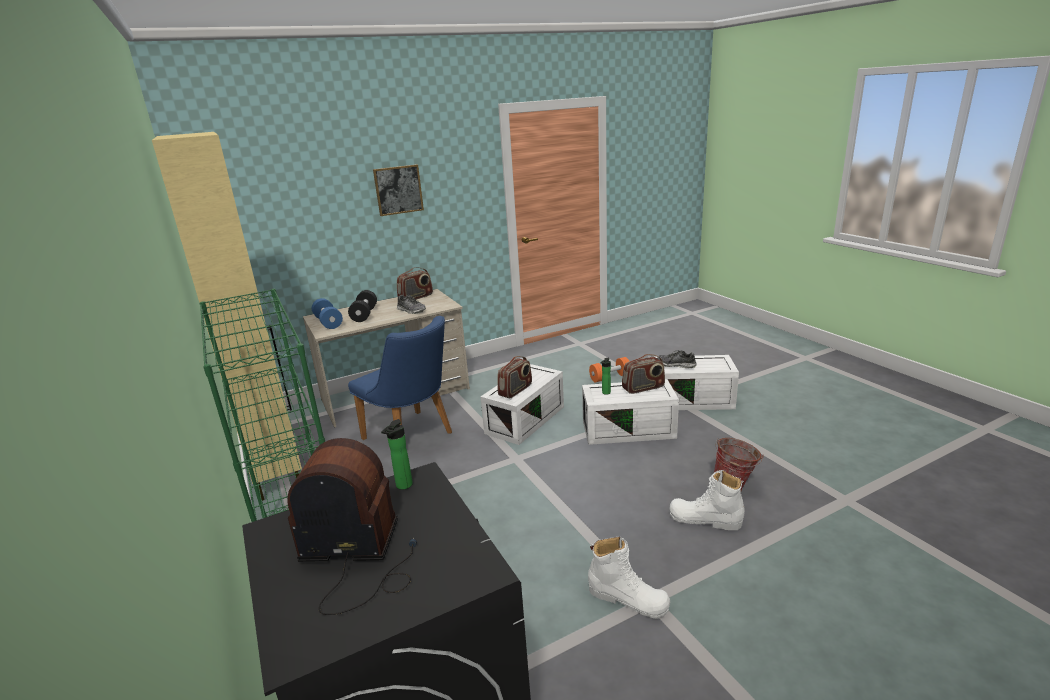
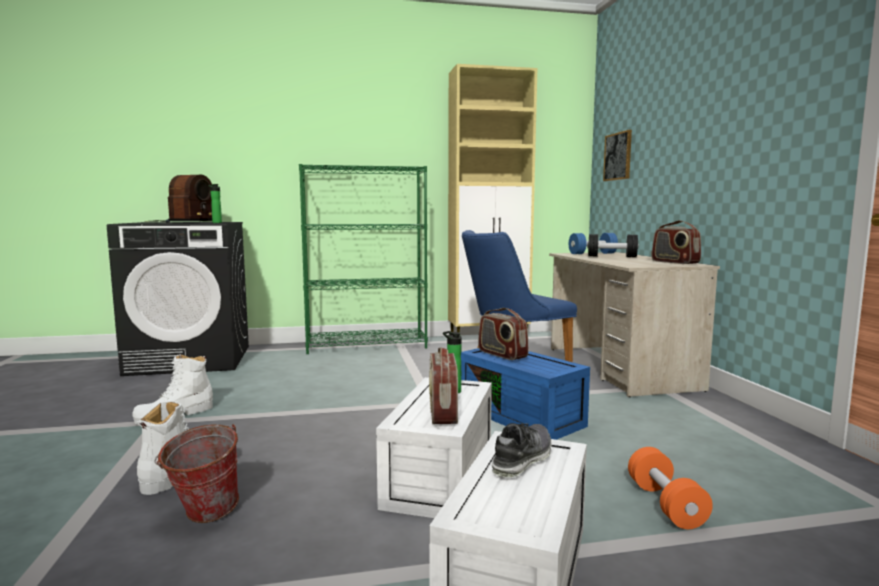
camera: 105 degrees right, 15 degrees down
picture [373,164,424,216] -> picture moved to [603,130,632,181]
shoe [397,295,426,314] -> none
white storage box [481,364,564,445] -> blue storage box [461,348,590,440]

